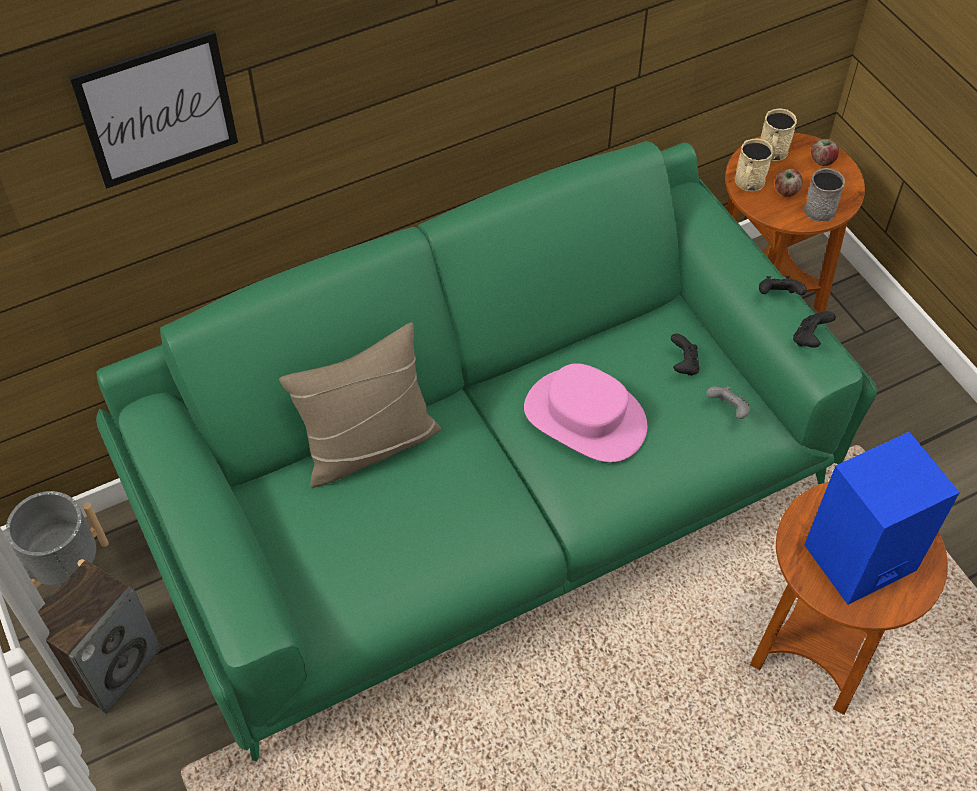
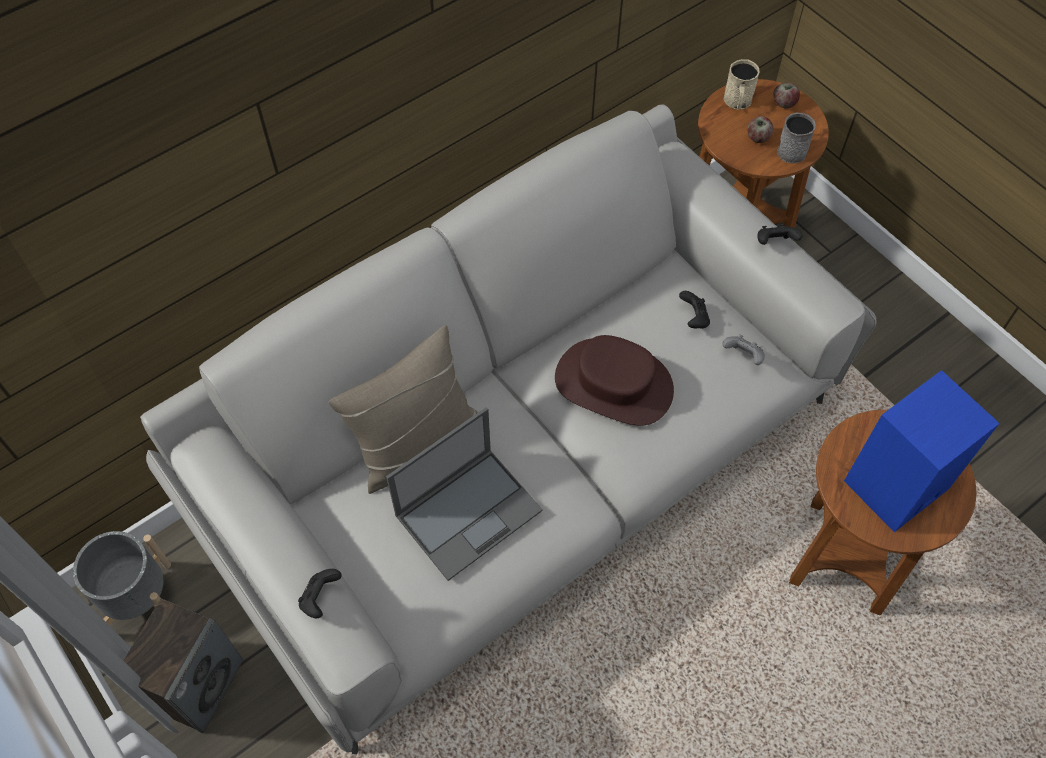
camera: 10 degrees left, 5 degrees up
picture [69,30,238,189] -> none
green sofa [96,141,877,762] -> grey sofa [140,104,877,755]
pink hat [524,363,647,462] -> brown hat [555,335,674,426]
beige mug [735,138,773,192] -> none
black game controller [793,311,836,348] -> black game controller moved to [298,569,342,618]
none -> laptop [386,407,543,581]

